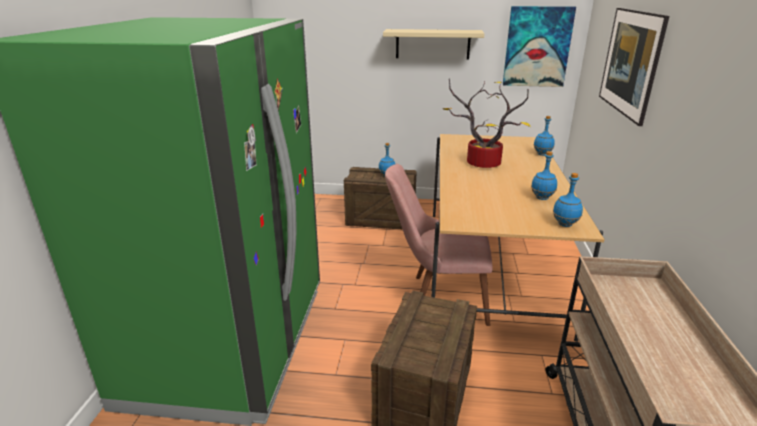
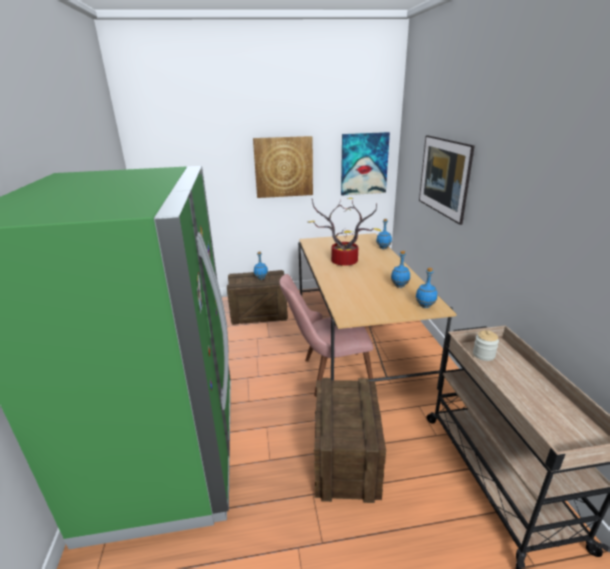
camera: 15 degrees left, 0 degrees up
beige shelf [383,29,485,60] -> picture [253,136,313,198]
none -> jar [473,330,499,361]

